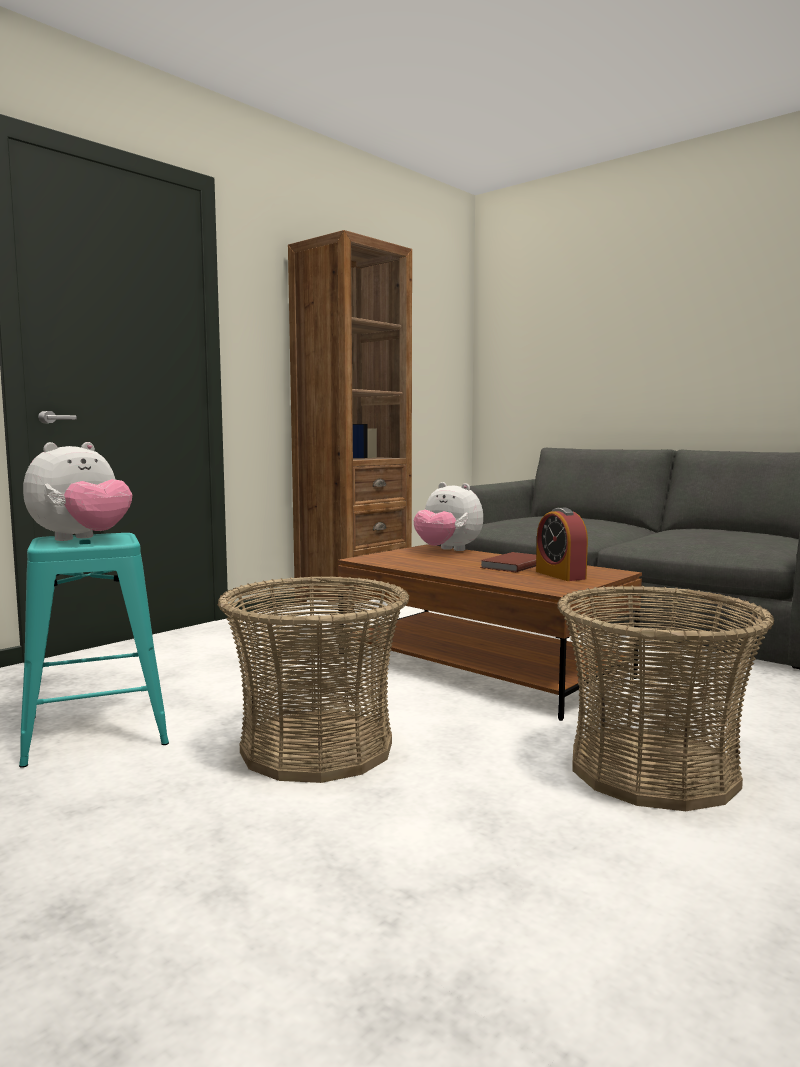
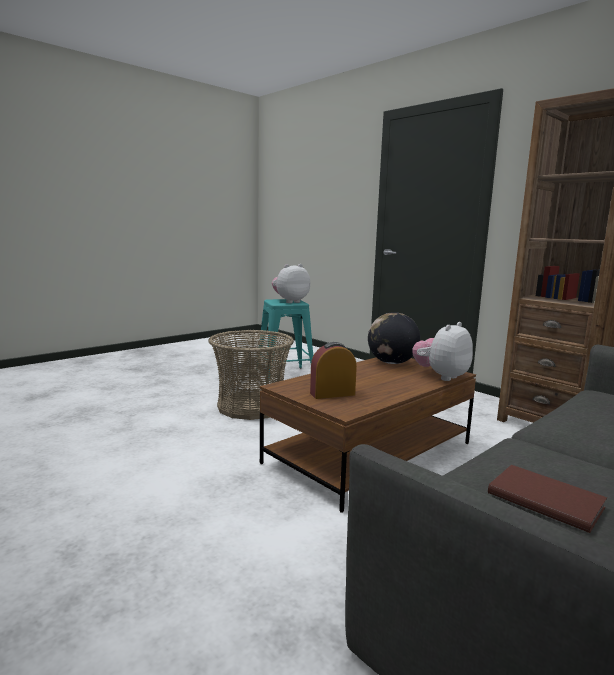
camera: 95 degrees right, 5 degrees up
plush toy [23,442,132,541] -> plush toy turned 105 degrees clockwise [272,264,310,303]
brown book [480,552,536,572] -> brown book moved to [488,465,607,533]
basket [557,585,774,811] -> none
none -> globe [368,312,420,364]

